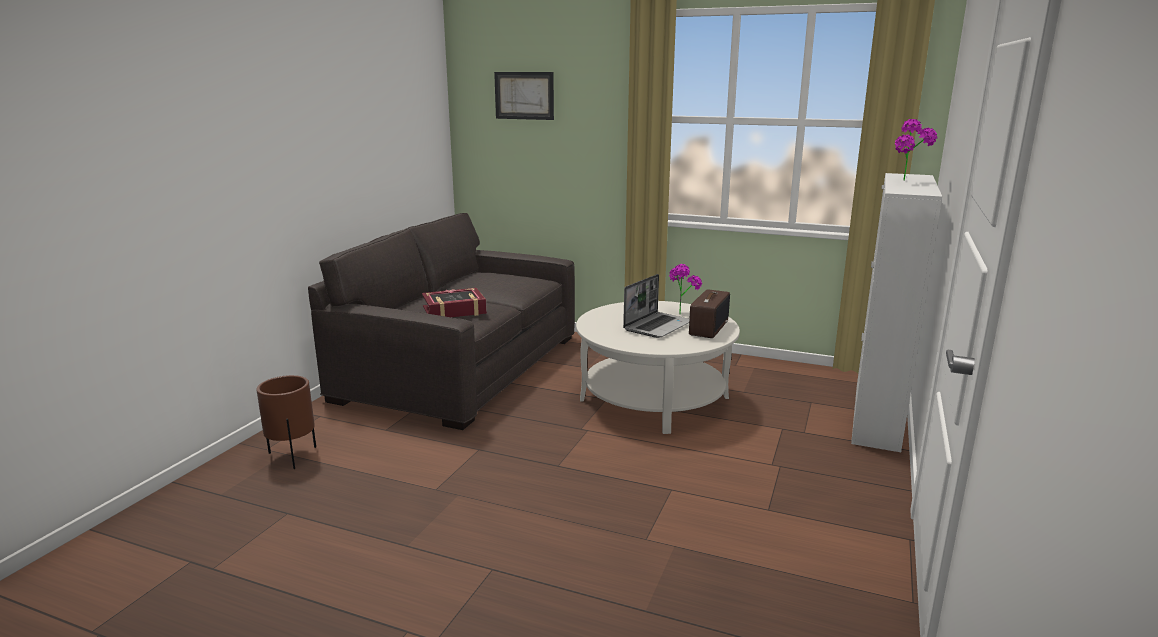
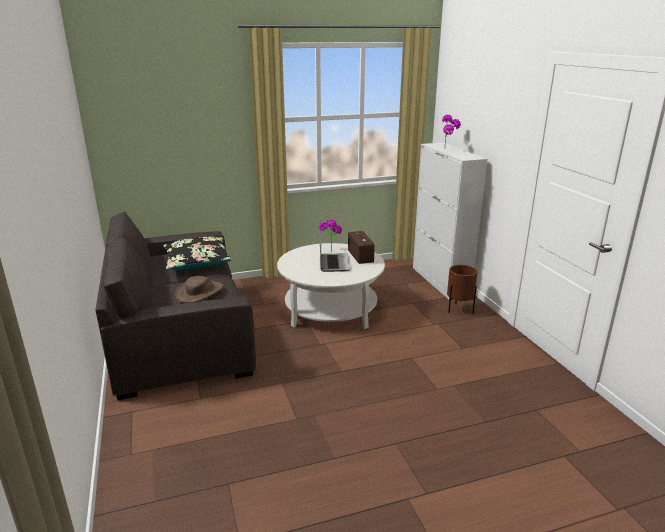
camera: 40 degrees left, 5 degrees up
brown planter [256,375,316,469] -> brown planter moved to [447,265,478,313]
book [422,288,487,317] -> brown hat [175,276,224,303]
picture [494,72,554,120] -> none
none -> black pillow [163,237,232,270]

